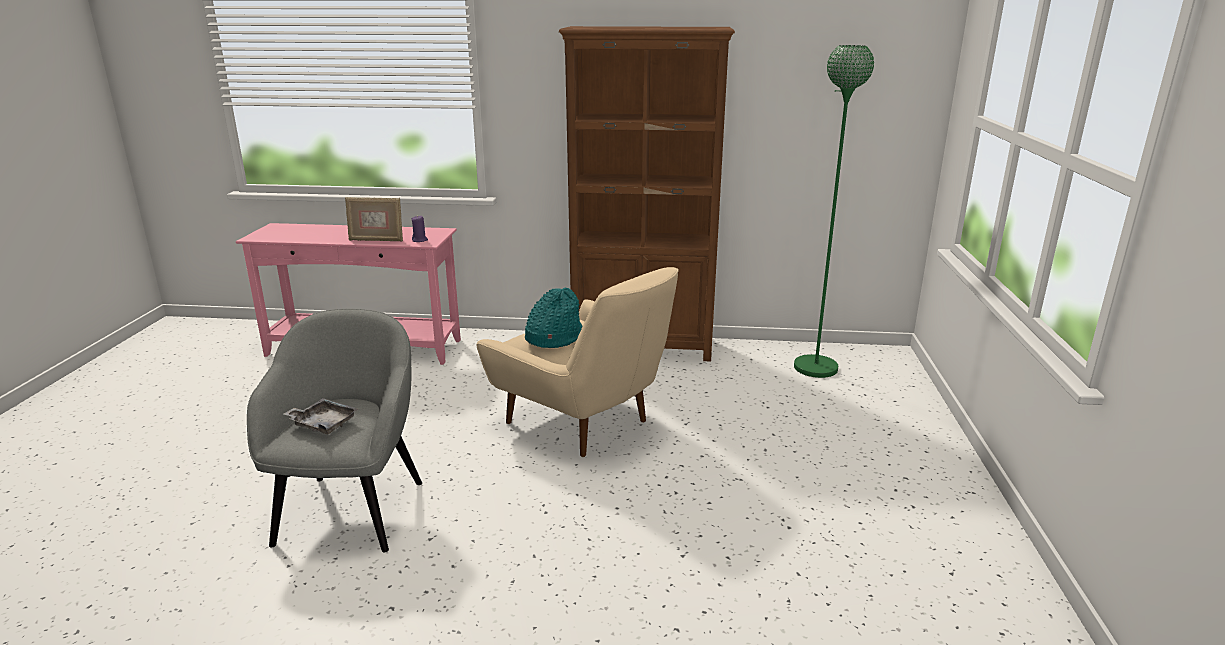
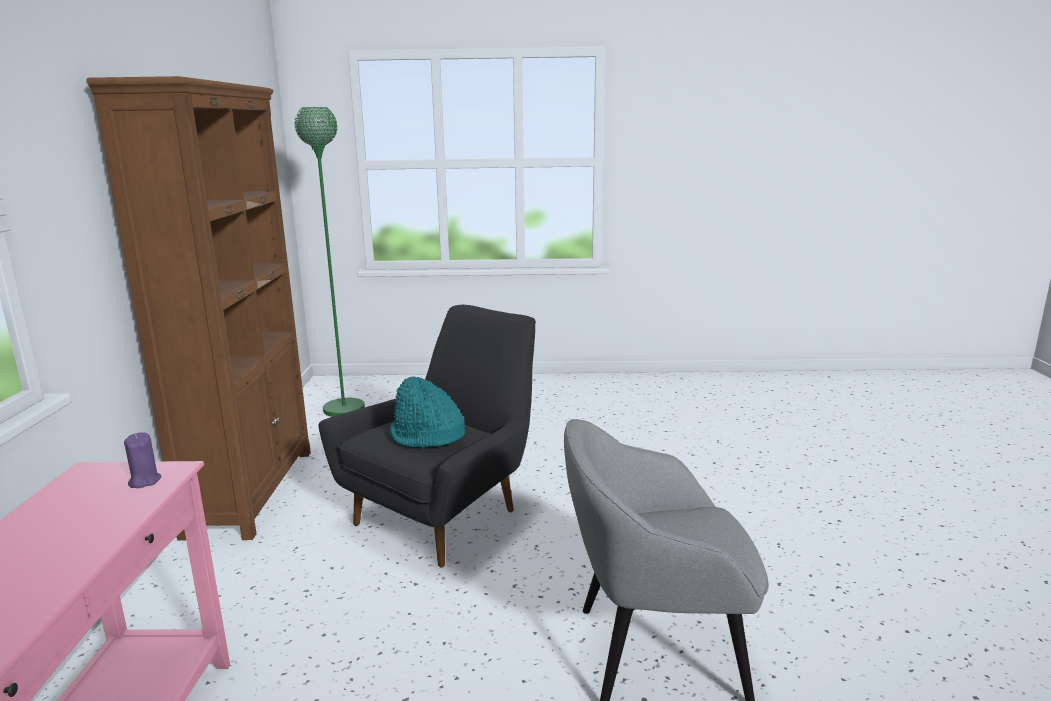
camera: 95 degrees left, 5 degrees down
grey tray [284,398,358,435] -> none
picture frame [345,197,403,241] -> none
beige armchair [476,267,679,457] -> black armchair [318,305,536,568]

